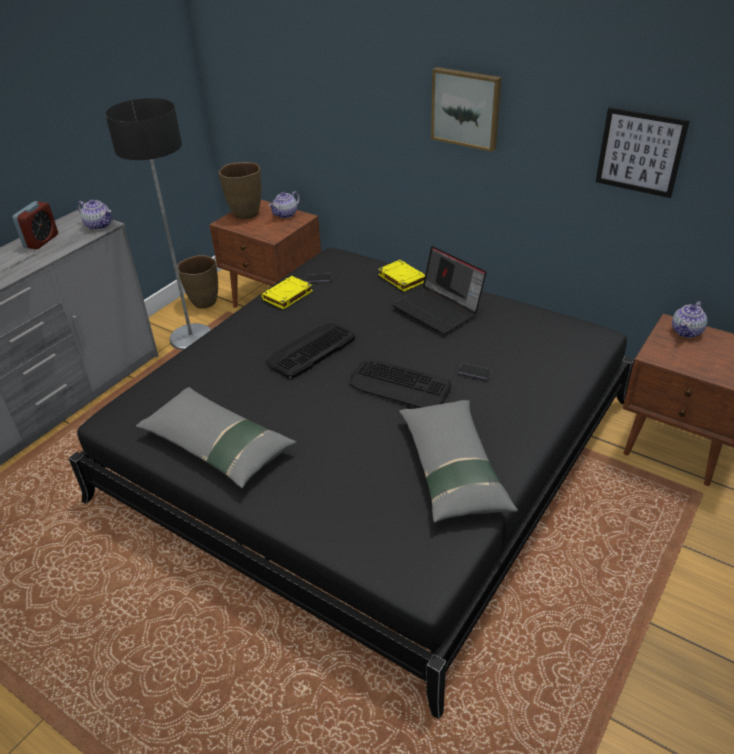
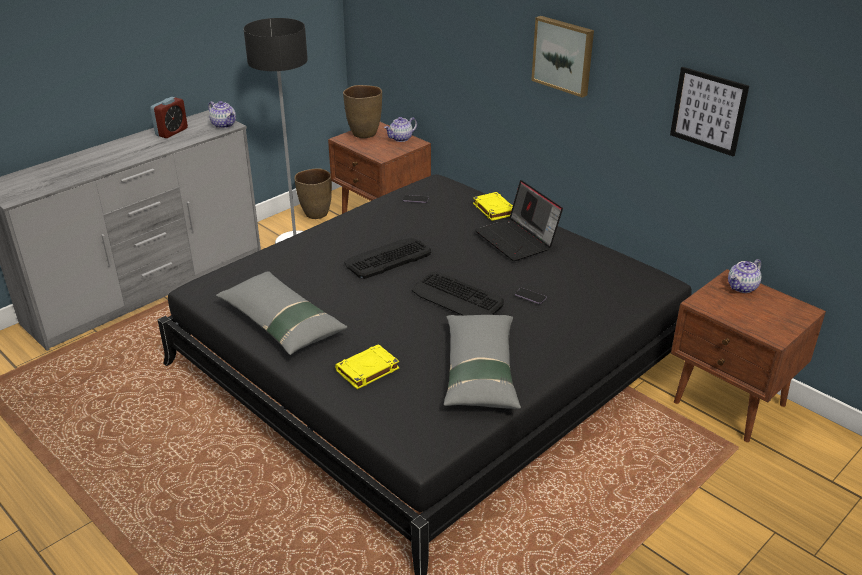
camera: 10 degrees right, 5 degrees down
yellow book [261,276,313,310] -> yellow book moved to [335,344,399,389]

